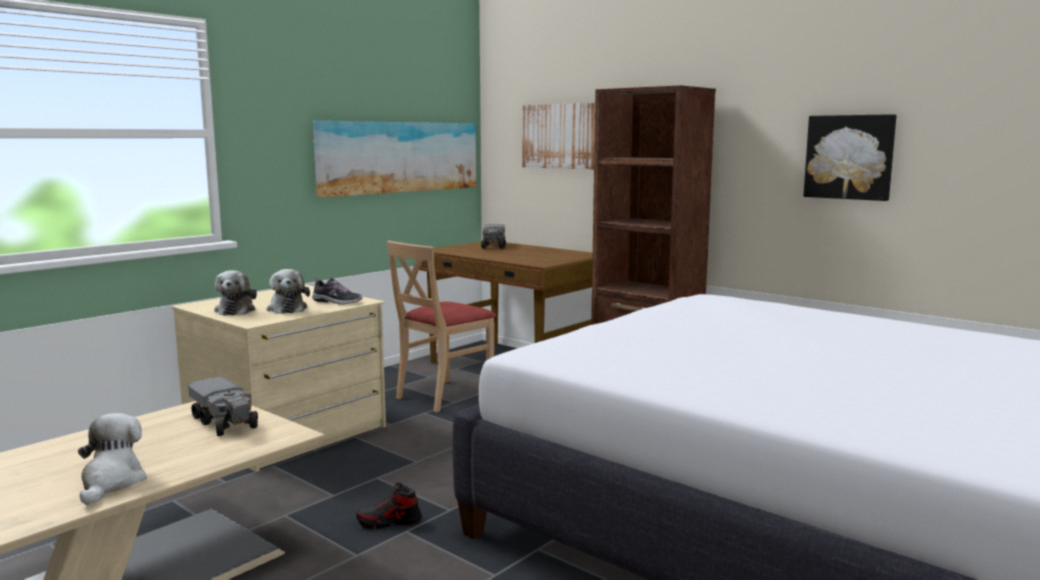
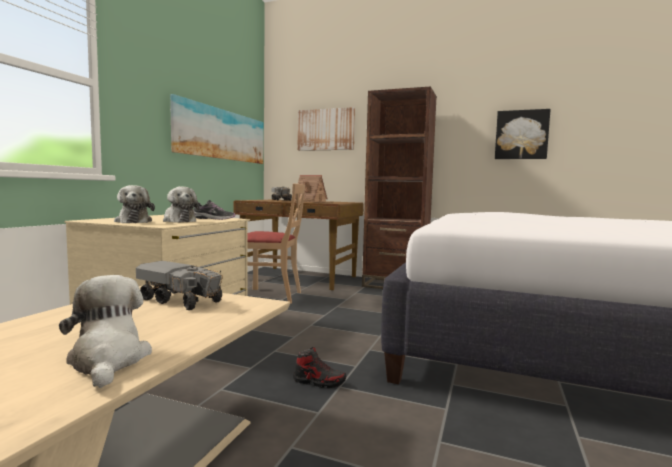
camera: 20 degrees left, 5 degrees down
shoe [356,483,422,529] -> shoe turned 135 degrees counterclockwise [293,347,346,388]
beige chair [387,241,496,412] -> beige chair turned 105 degrees counterclockwise [247,184,305,304]
none -> toy house [295,175,327,202]

